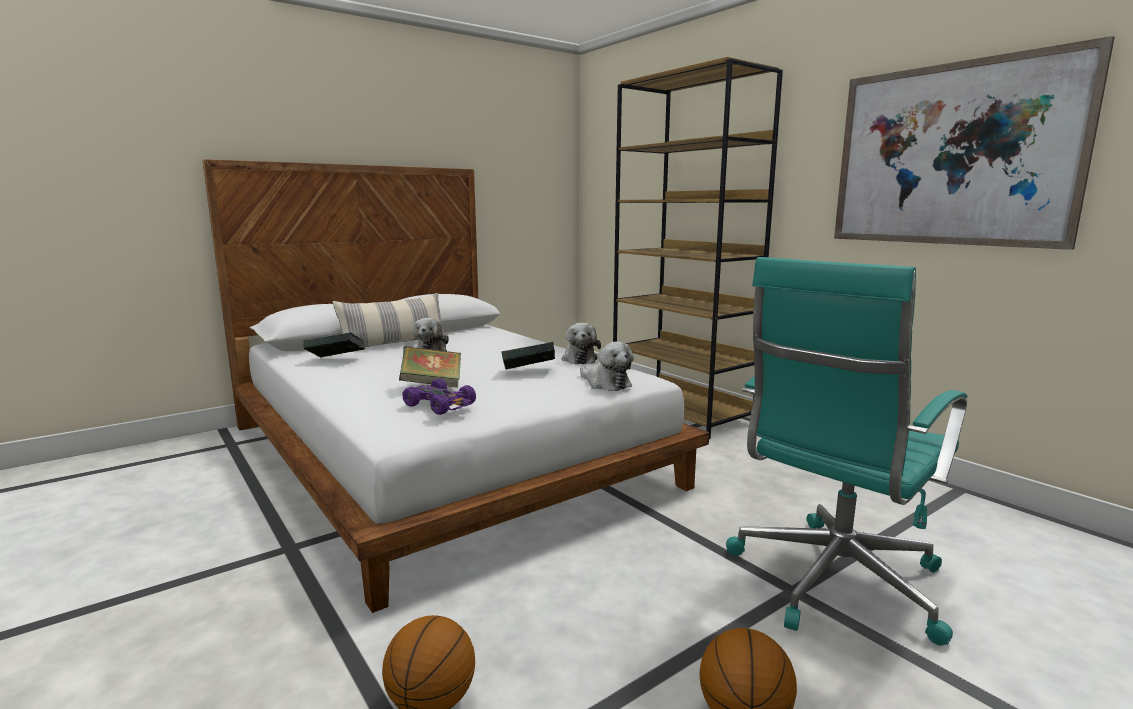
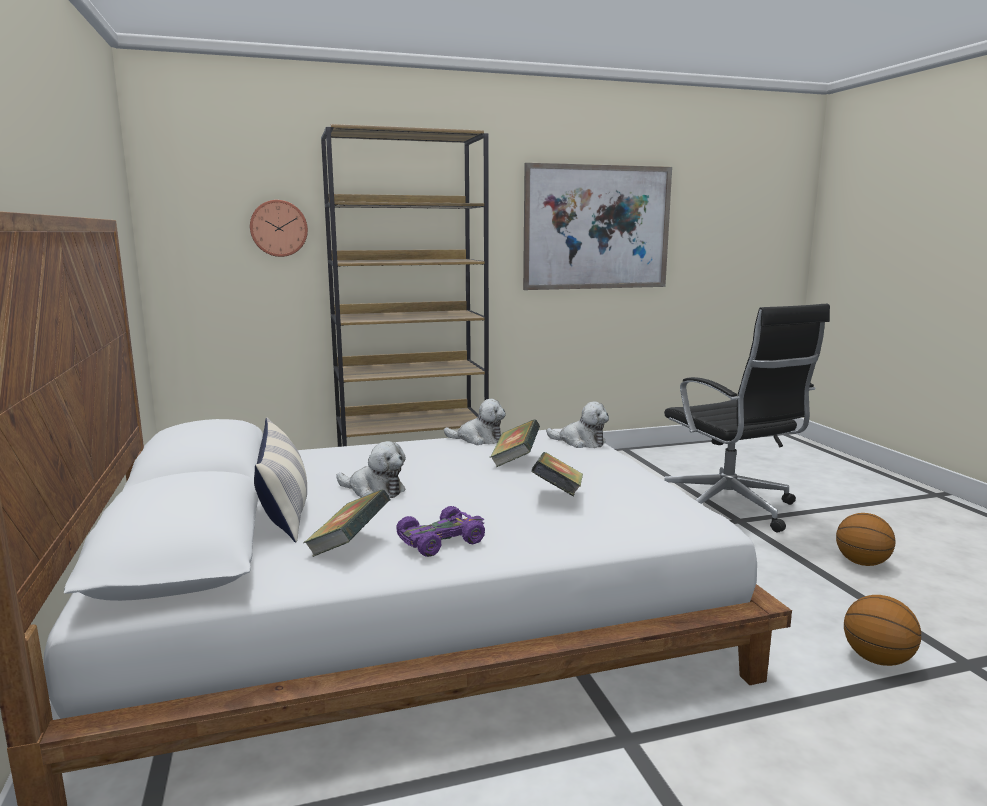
camera: 70 degrees left, 0 degrees up
purple toy car [402,379,476,415] -> purple toy car moved to [396,506,485,557]
plush toy [580,342,634,391] -> plush toy turned 45 degrees clockwise [546,401,609,448]
turquoise office chair [726,257,967,645] -> black office chair [664,304,830,532]
none -> wall clock [250,200,308,257]

